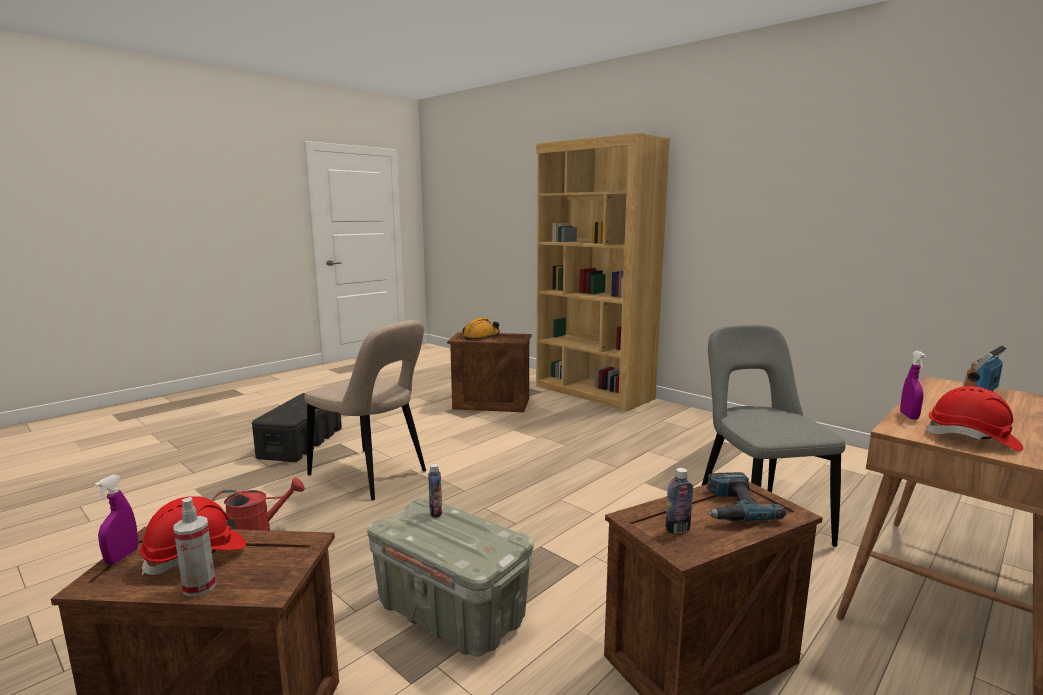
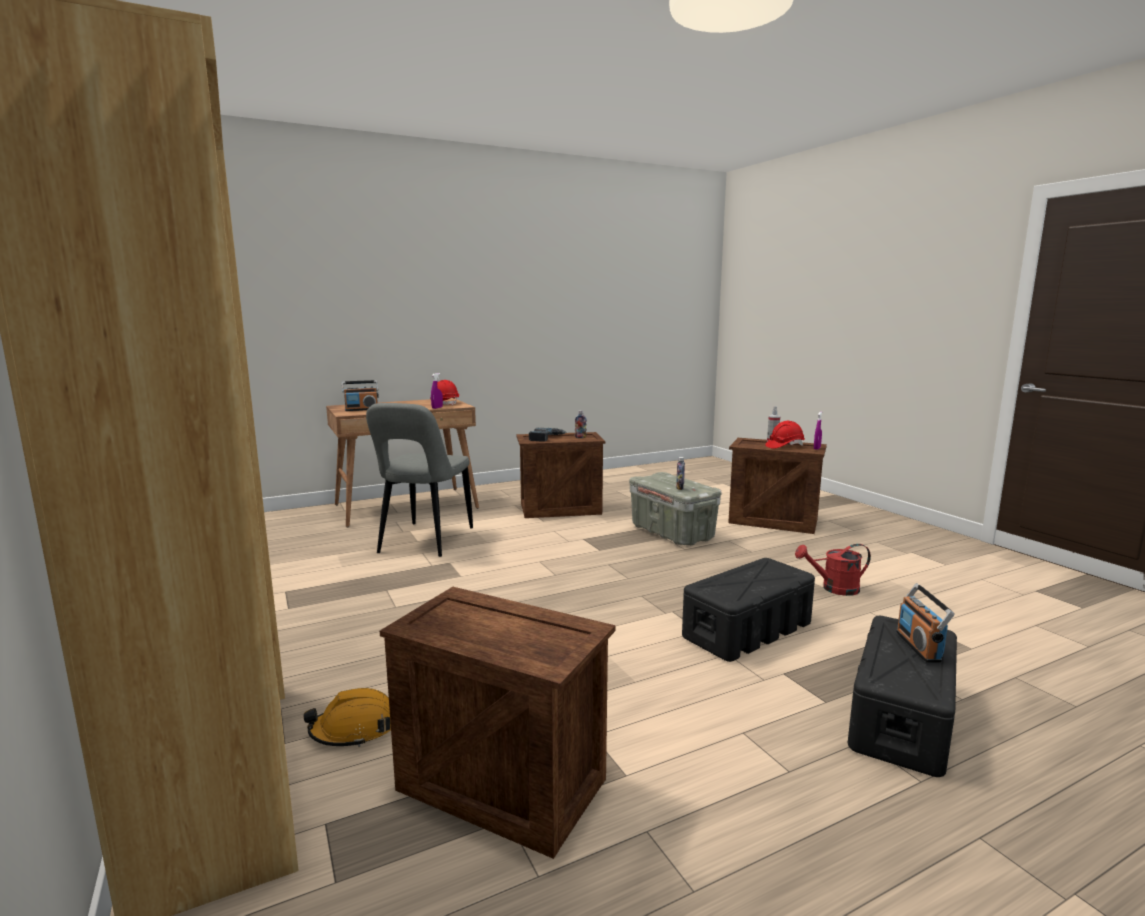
camera: 160 degrees left, 0 degrees up
beige chair [304,320,426,500] -> black storage box [682,558,815,662]
orange hard hat [462,318,500,340] -> orange hard hat moved to [303,688,391,747]
none -> radio [896,583,955,663]

